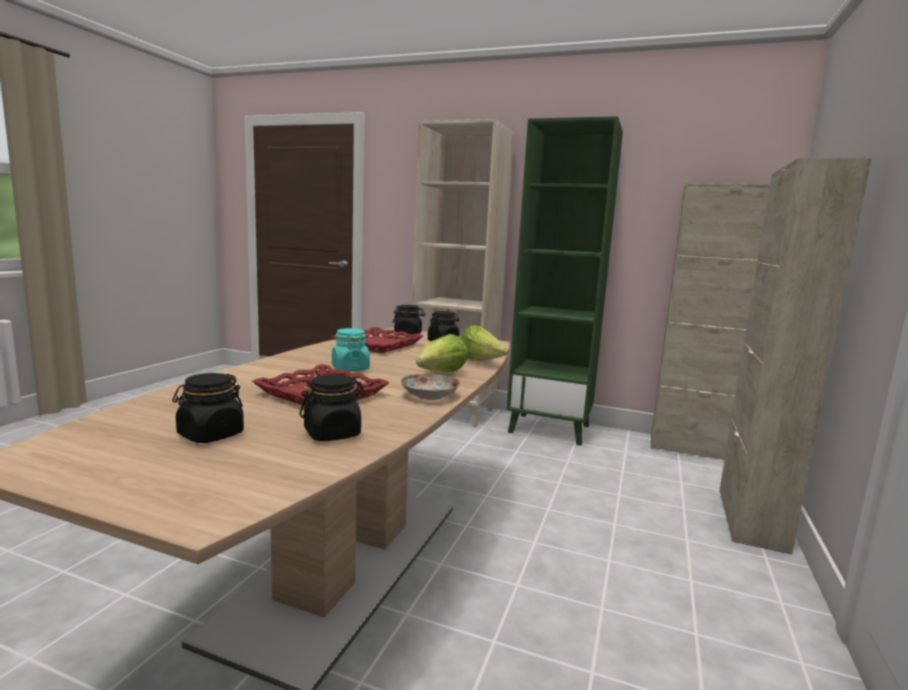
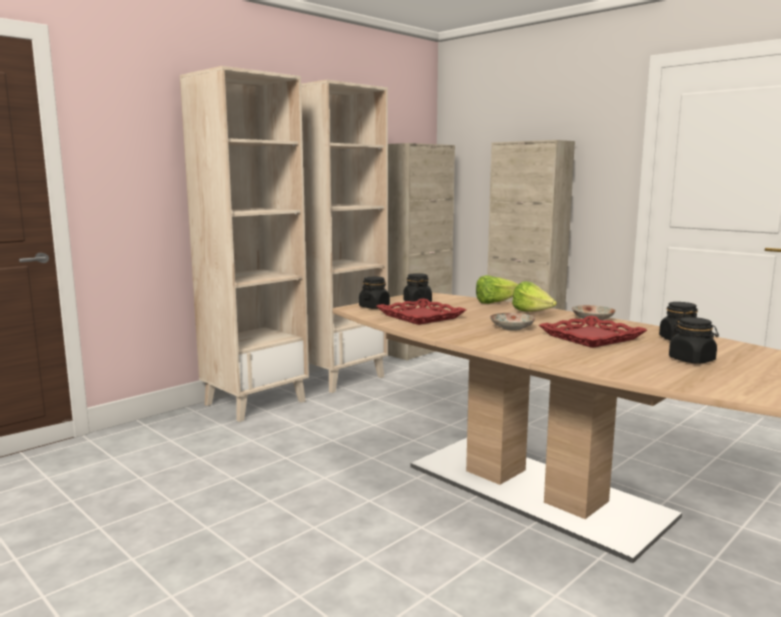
camera: 65 degrees left, 0 degrees up
turquoise jar [332,328,370,372] -> plate [490,313,536,331]
green bookcase [507,116,623,446] -> beige bookcase [301,80,388,393]

